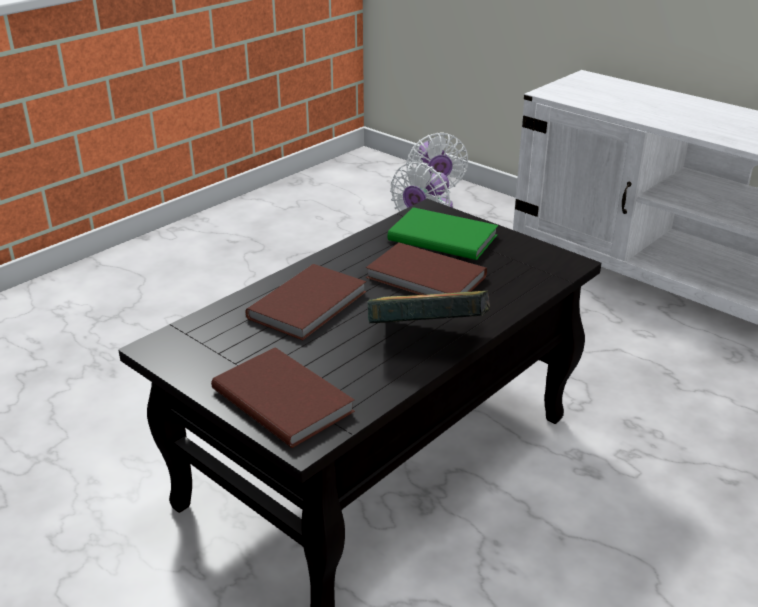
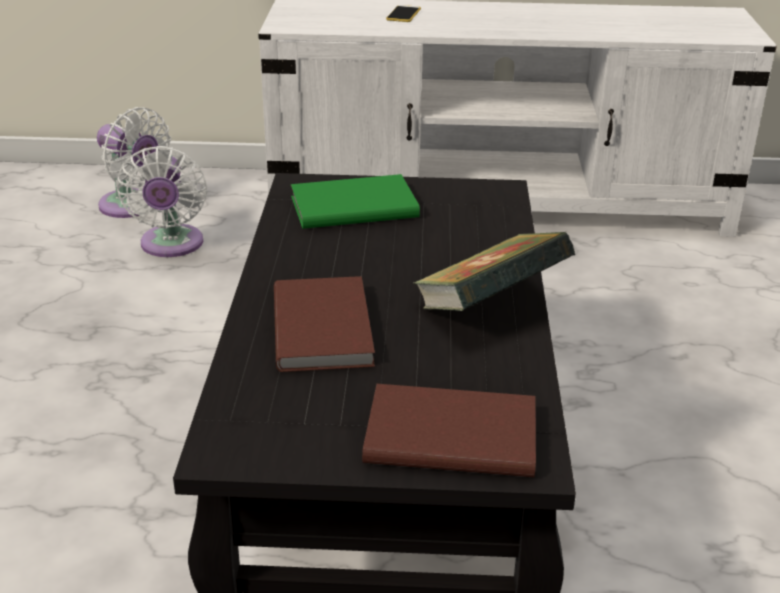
camera: 40 degrees left, 0 degrees up
brown book [366,242,487,295] -> none
none -> phone [386,5,421,22]

